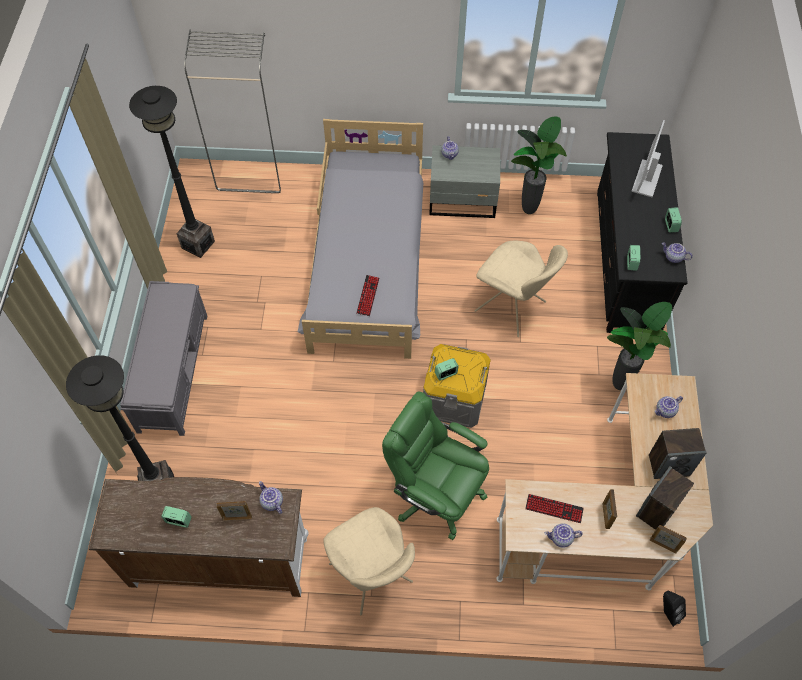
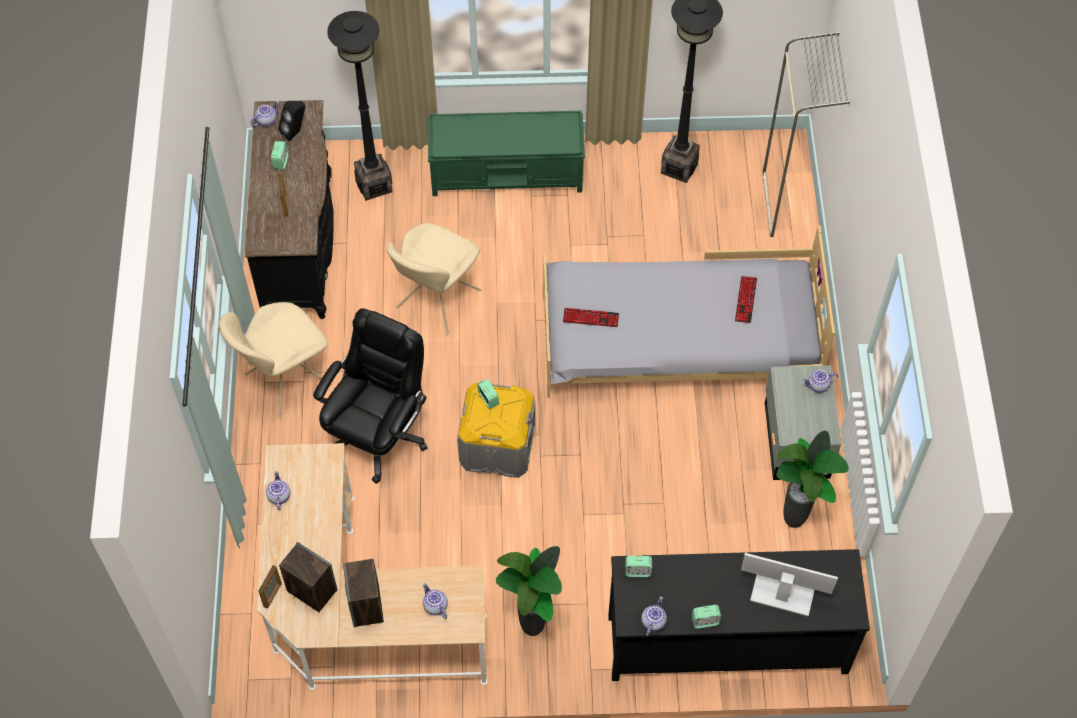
camera: 85 degrees right, 0 degrees up
white dresser [88,477,309,597] -> black dresser [245,100,334,319]
grey bench [120,281,207,436] -> green bench [428,111,585,196]
teapot [259,481,283,514] -> teapot moved to [251,101,279,127]
green office chair [382,391,489,540] -> black office chair [313,308,427,484]
beige chair [475,241,568,337] -> beige chair moved to [387,223,481,335]
keyboard [525,494,584,523] -> keyboard moved to [735,276,757,323]
picture frame [602,489,617,529] -> none
black speaker [663,590,686,627] -> black speaker moved to [278,101,305,141]

